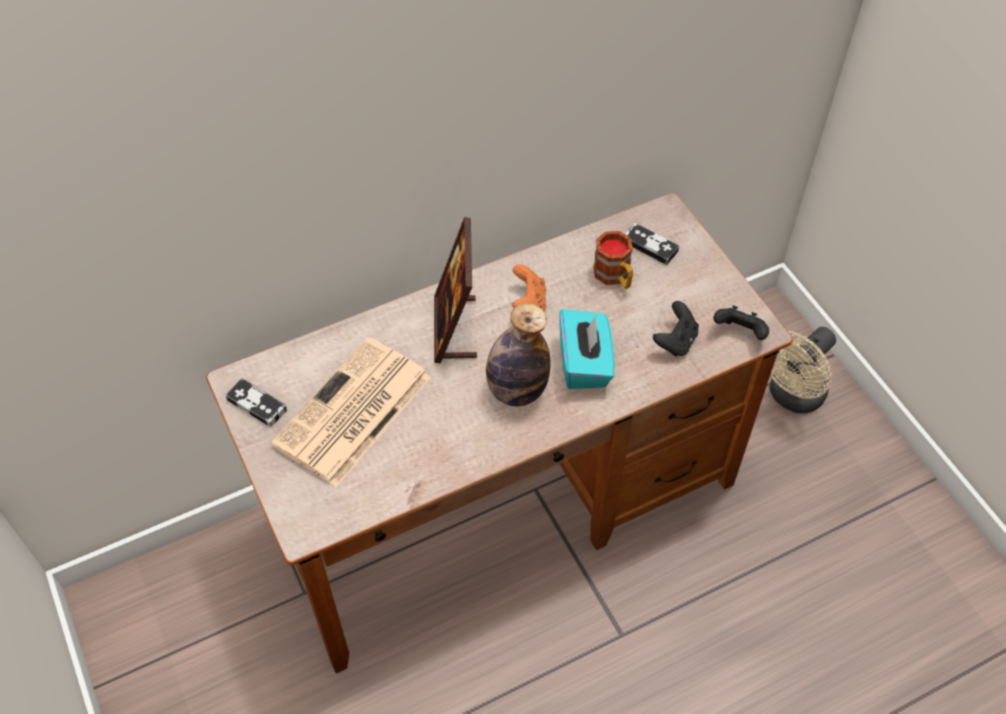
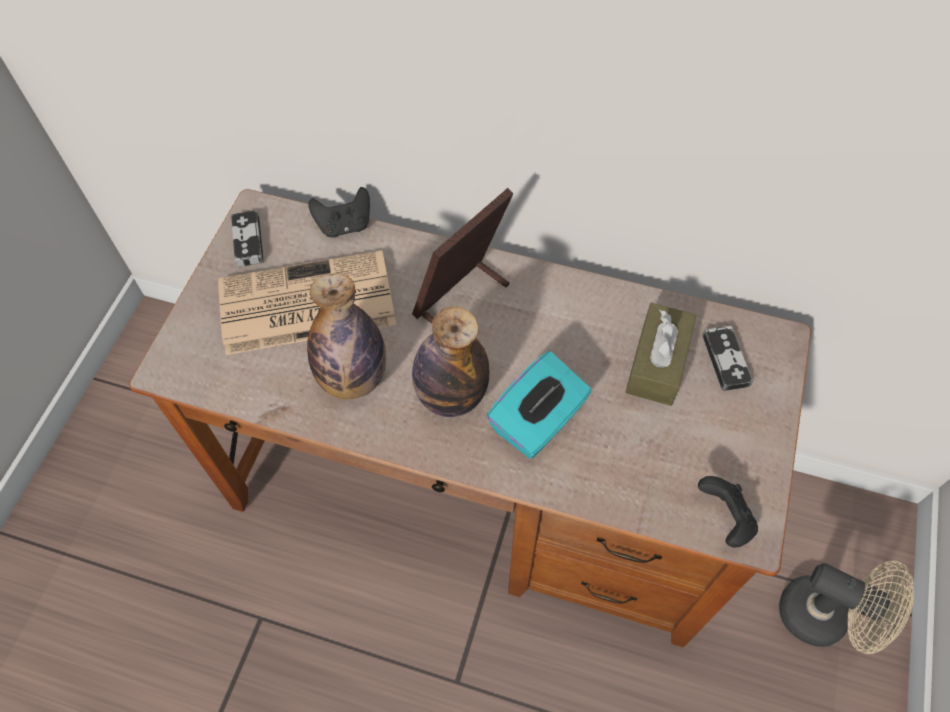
camera: 45 degrees right, 5 degrees up
orange game controller [512,264,546,311] -> none
mug [594,231,633,289] -> brown tissue box [625,303,697,406]
black game controller [653,301,699,357] -> black game controller moved to [308,187,370,238]
beige fan [770,327,836,414] -> beige fan turned 150 degrees counterclockwise [779,560,914,654]
none -> bottle [307,273,386,399]

